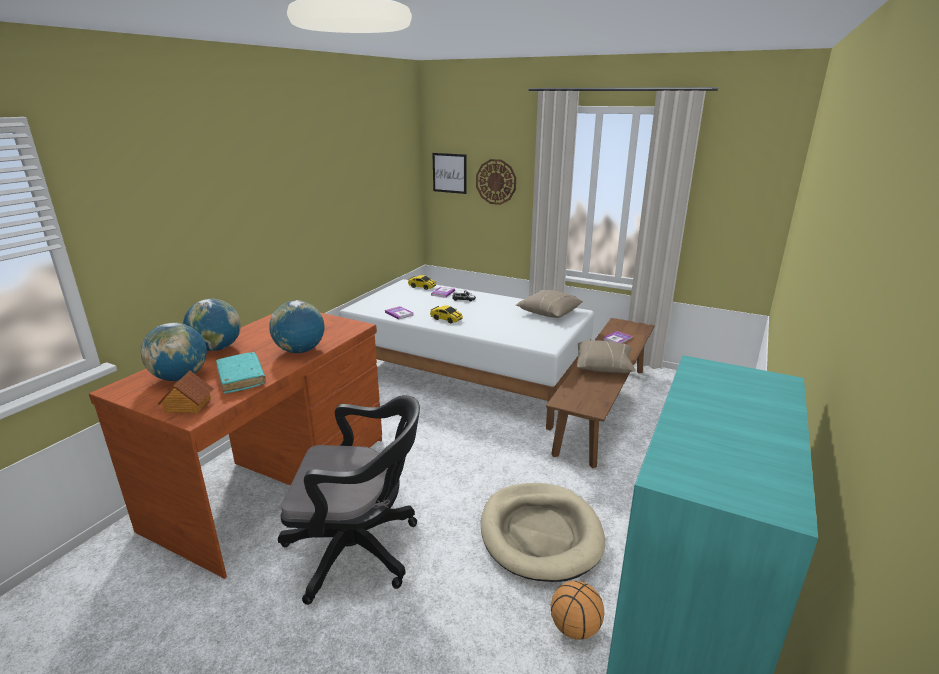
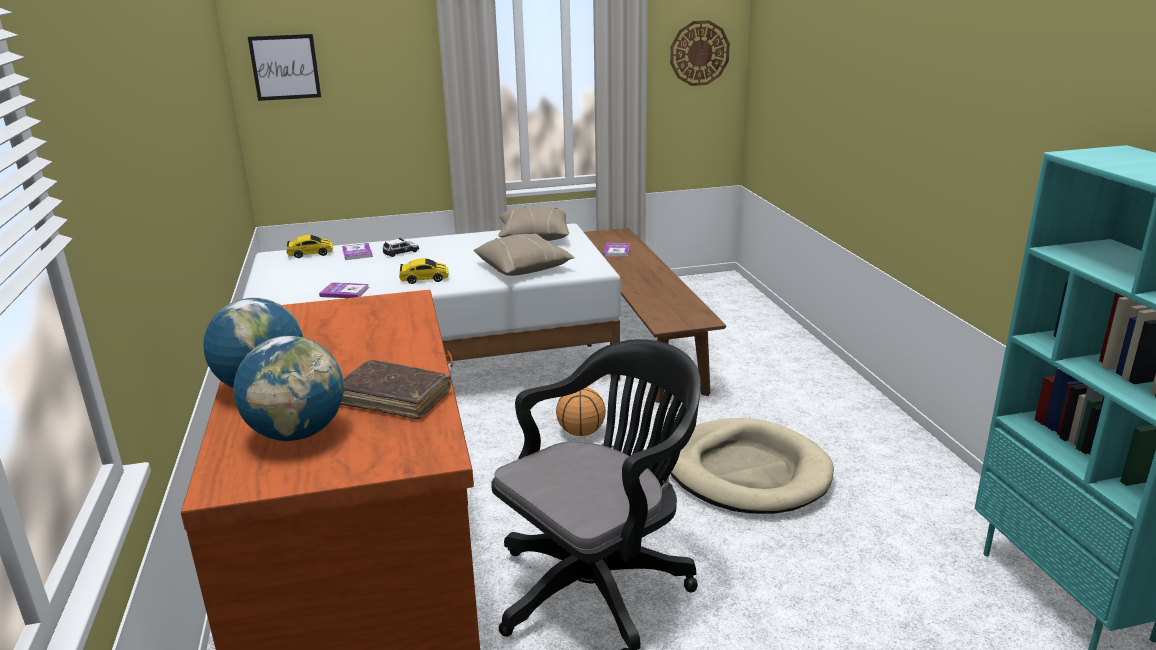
camera: 40 degrees left, 0 degrees up
toy house [158,370,214,414] -> none
turquoise book [216,352,266,394] -> brown book [341,360,451,419]
globe [269,300,324,353] -> none
wall clock [476,159,516,205] -> wall clock moved to [670,20,730,86]
basketball [551,581,604,640] -> basketball moved to [556,387,606,436]
beige pillow [577,340,636,373] -> beige pillow moved to [473,233,575,276]

